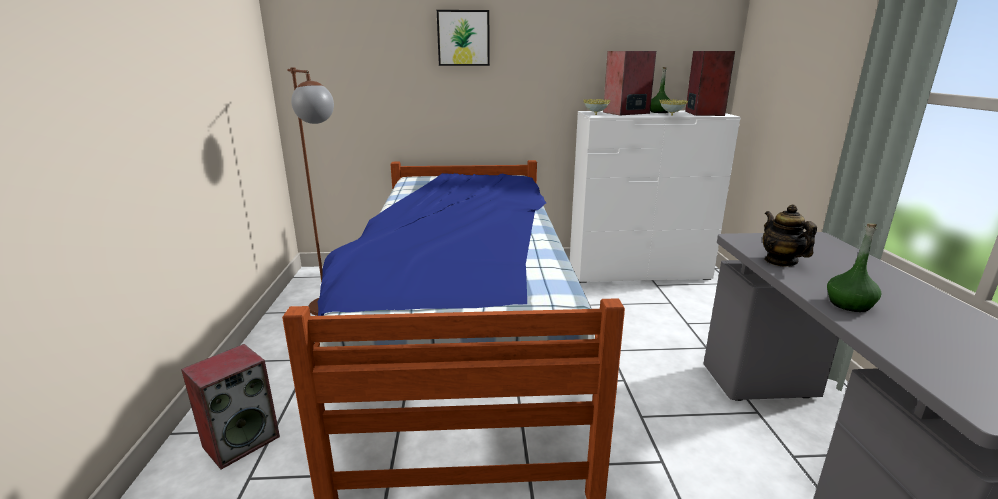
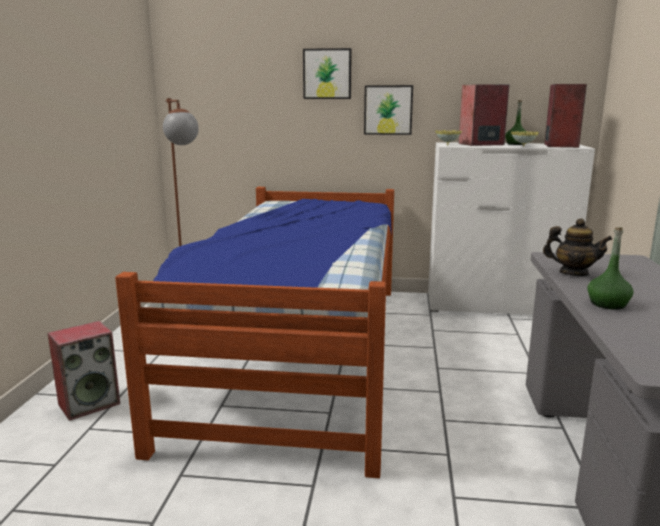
camera: 10 degrees right, 5 degrees down
teapot [763,204,817,267] -> teapot turned 120 degrees clockwise [543,218,613,276]
none -> picture [364,85,413,135]

